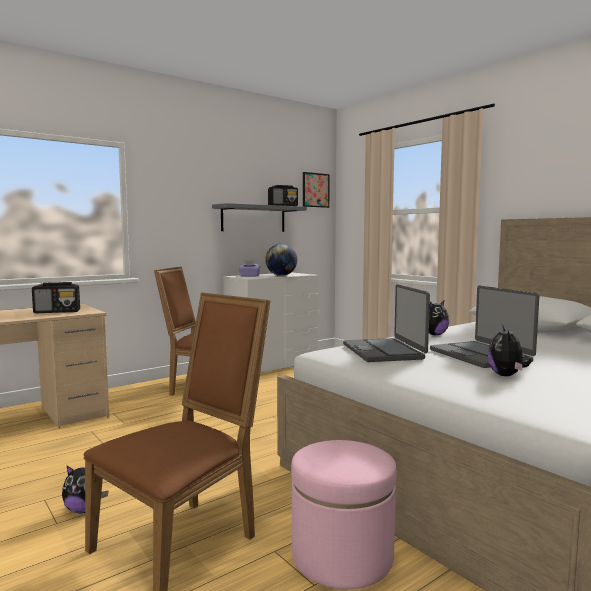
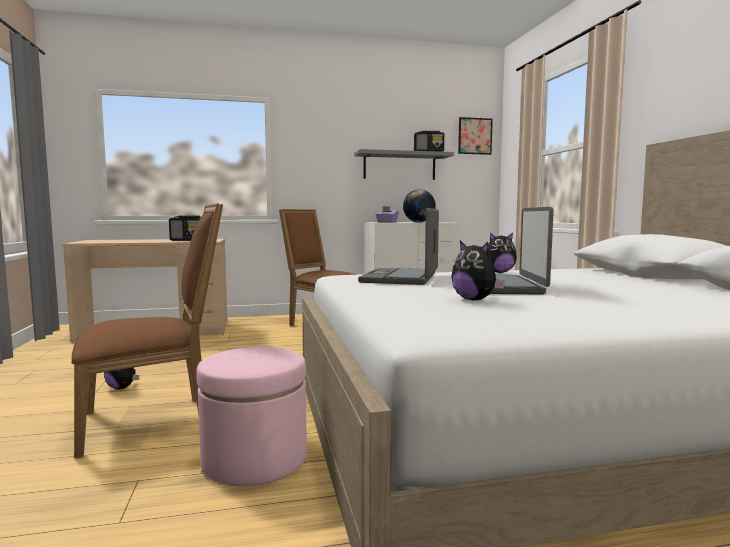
camera: 25 degrees right, 0 degrees up
plush toy [488,326,531,376] -> plush toy turned 75 degrees counterclockwise [451,241,505,300]

